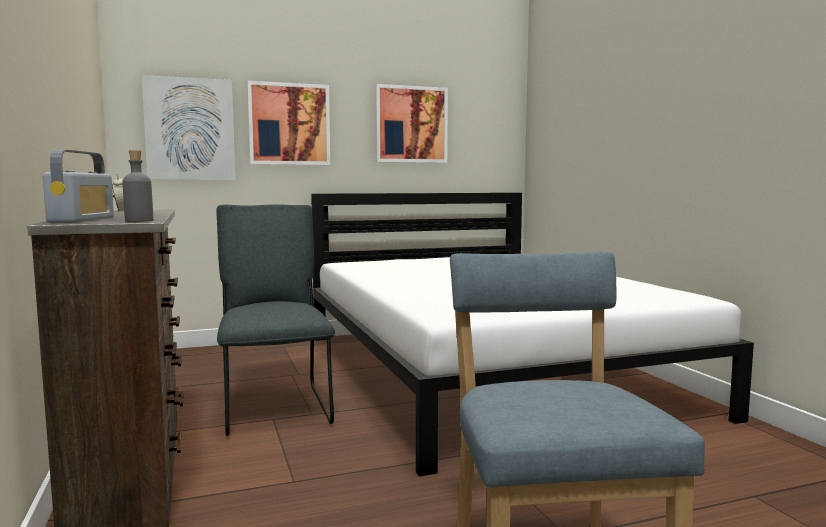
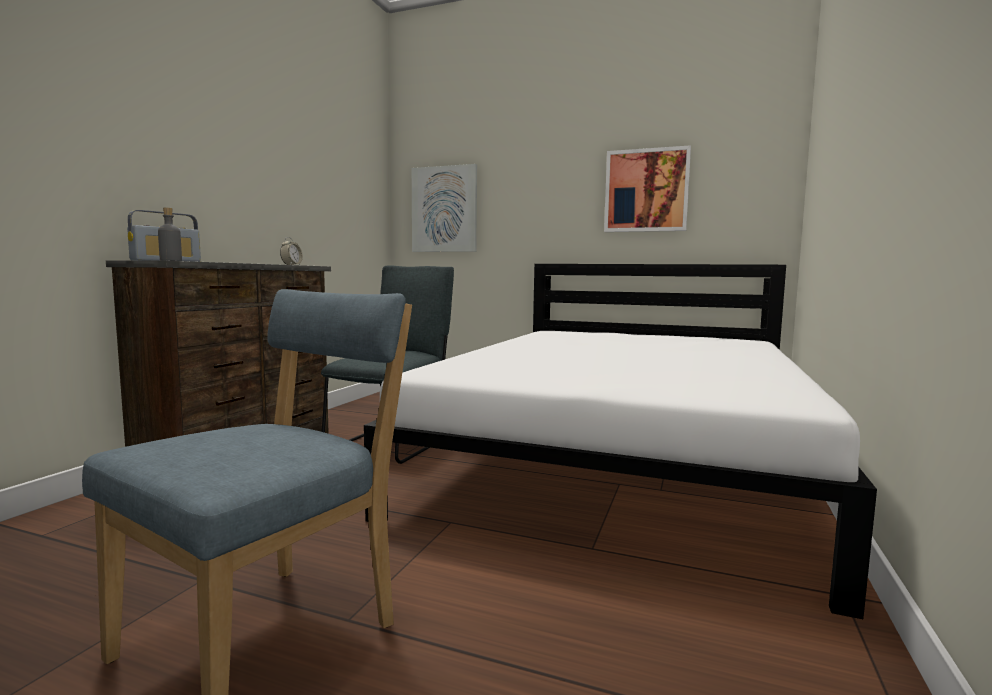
camera: 40 degrees right, 0 degrees up
picture [247,81,330,165] -> none

